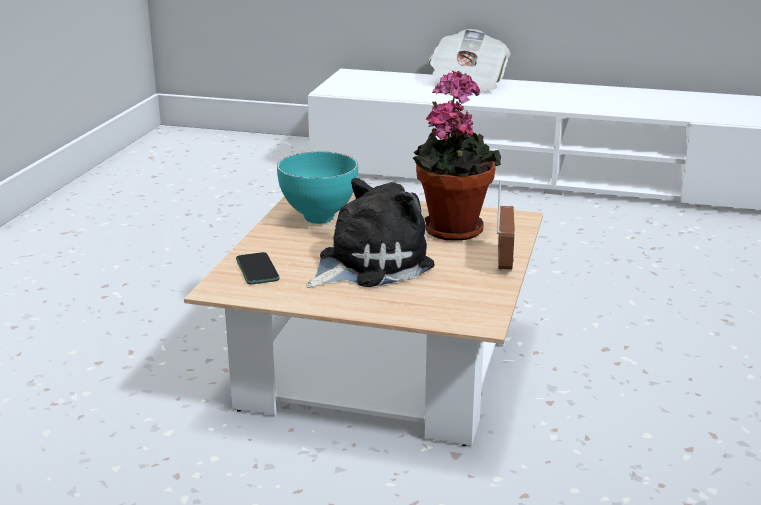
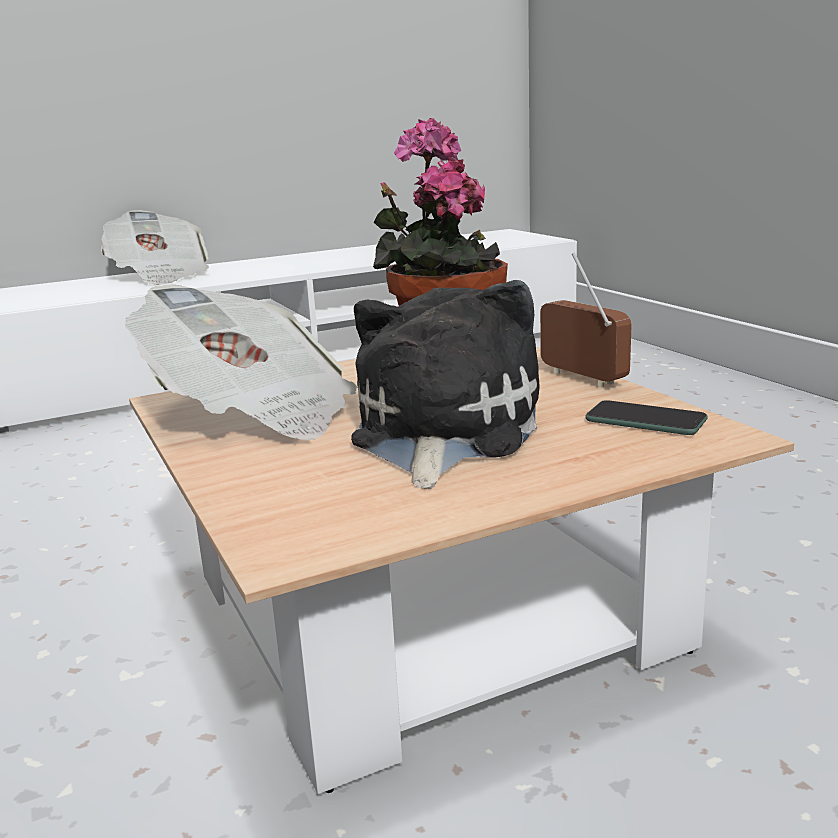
camera: 40 degrees left, 5 degrees down
phone [236,252,280,284] -> phone moved to [585,400,708,435]
turquoise bowl [277,152,358,224] -> newspaper [125,285,358,440]

